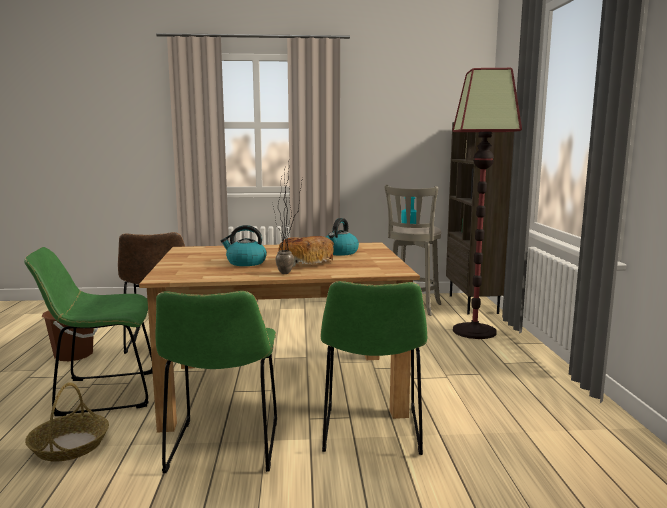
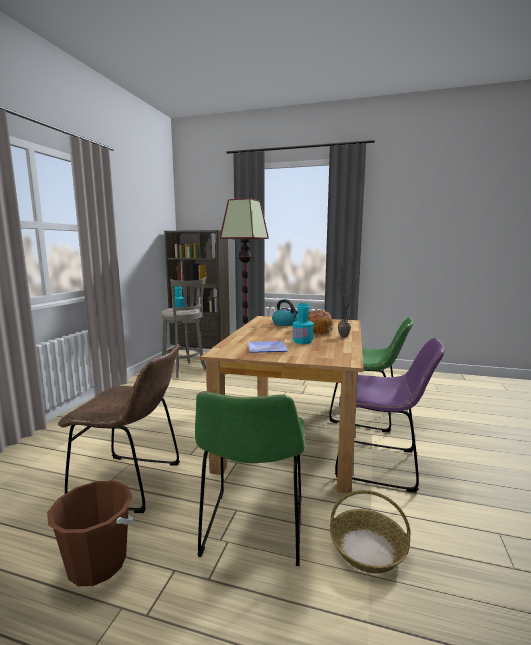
camera: 70 degrees left, 0 degrees up
green chair [156,291,277,473] -> purple chair [335,338,445,492]
kettle [221,225,267,266] -> turquoise bottle [293,303,313,344]
none -> plate [248,341,288,352]

